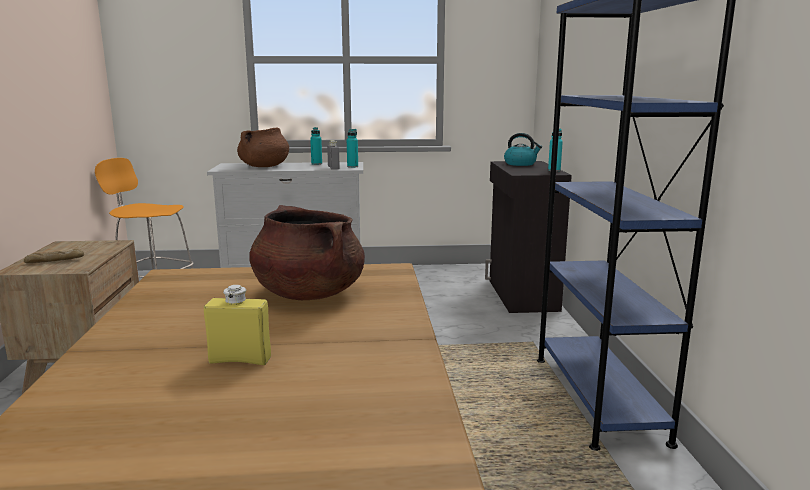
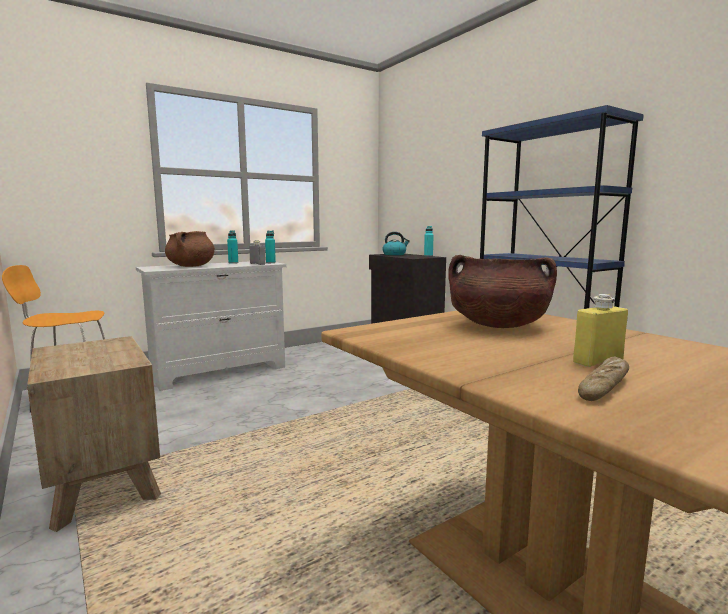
camera: 30 degrees left, 5 degrees down
bread [24,249,84,263] -> bread moved to [578,357,629,401]

